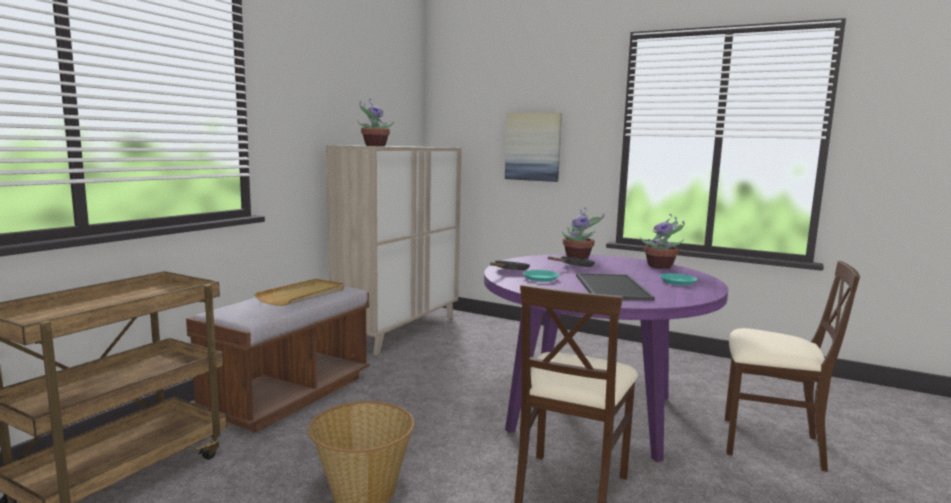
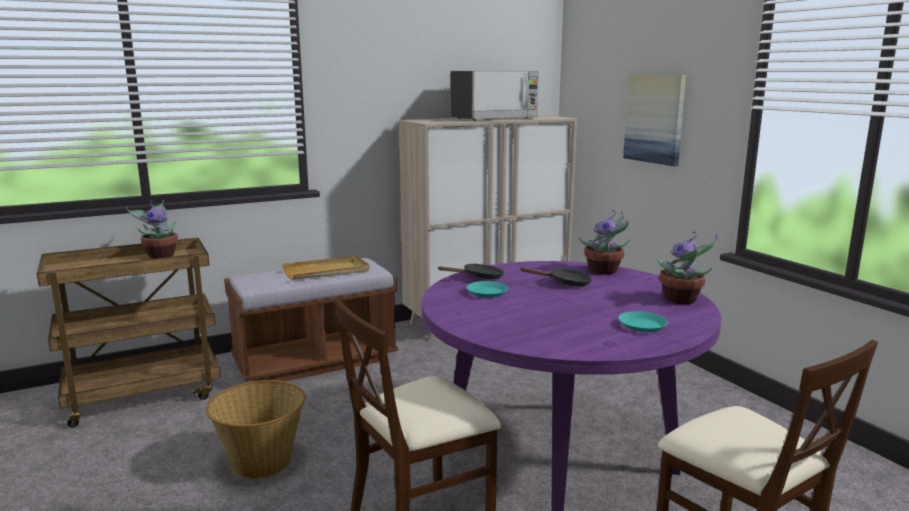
camera: 35 degrees right, 5 degrees up
potted plant [357,99,394,146] -> potted plant moved to [126,200,178,259]
tray [576,273,655,301] -> none
none -> microwave [451,71,539,121]

